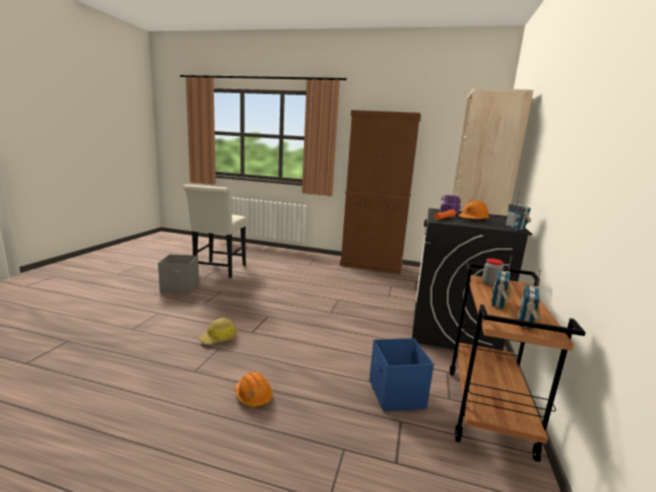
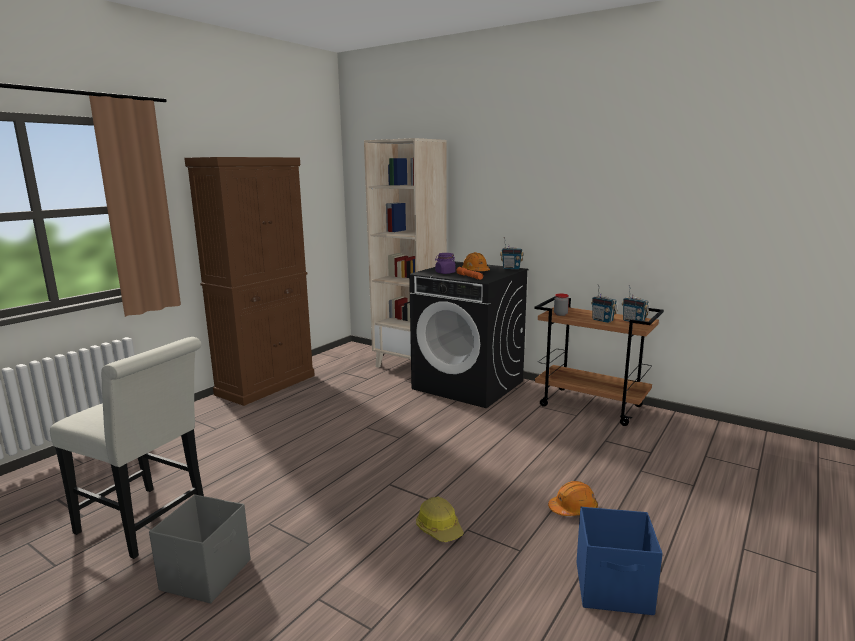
camera: 70 degrees left, 0 degrees up
blue storage box [369,338,434,412] -> blue storage box moved to [577,507,662,615]

